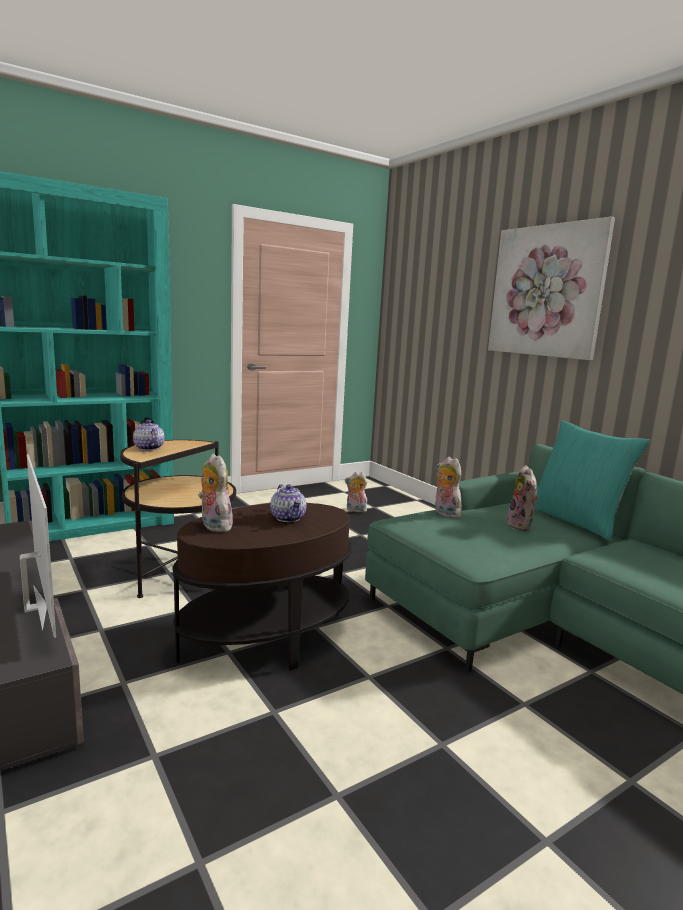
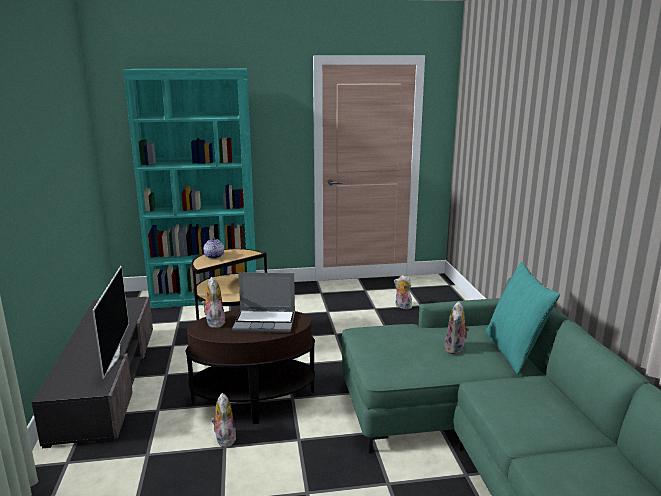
camera: 25 degrees right, 5 degrees up
teapot [270,484,306,522] -> laptop [232,272,295,333]
plush toy [435,457,462,518] -> plush toy moved to [211,393,237,447]
picture [488,217,615,360] -> none

